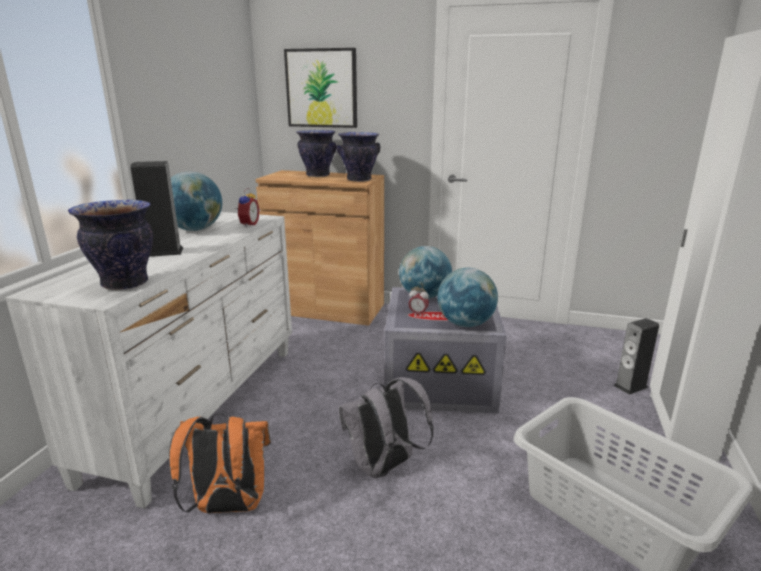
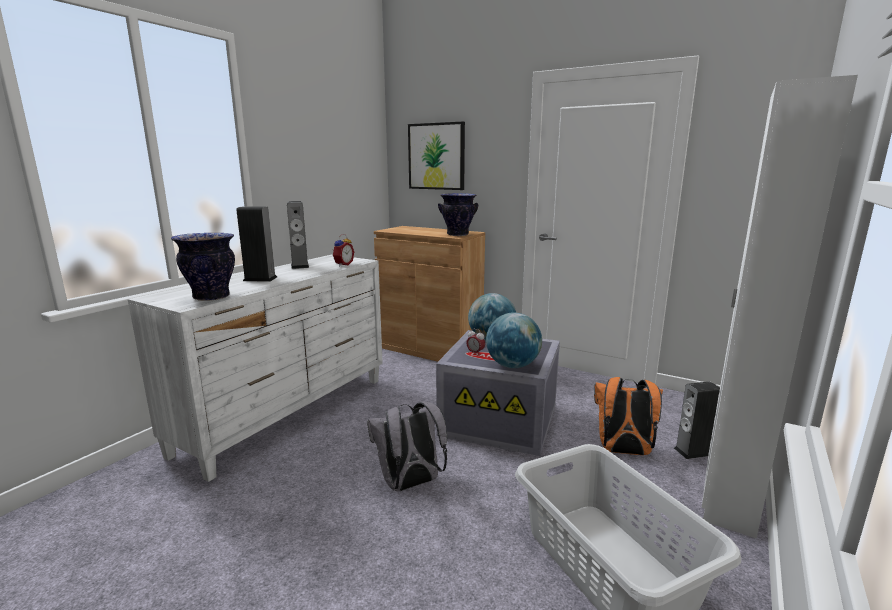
camera: 15 degrees right, 5 degrees down
orange backpack [169,413,271,513] -> orange backpack moved to [594,377,663,455]
globe [171,172,222,231] -> speaker [287,201,309,269]
vase [296,130,337,177] -> none

